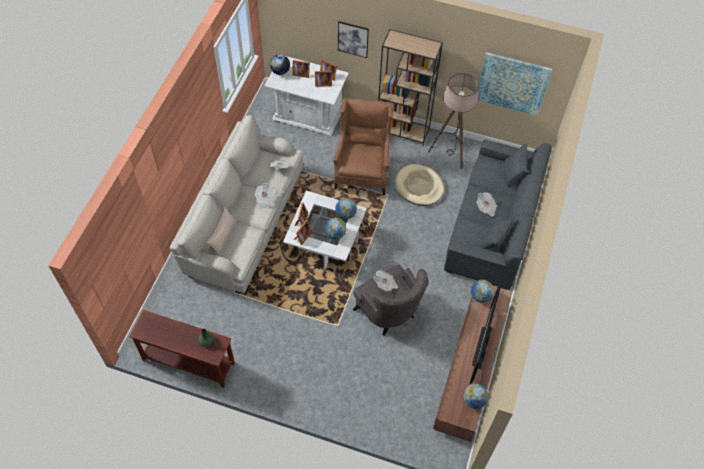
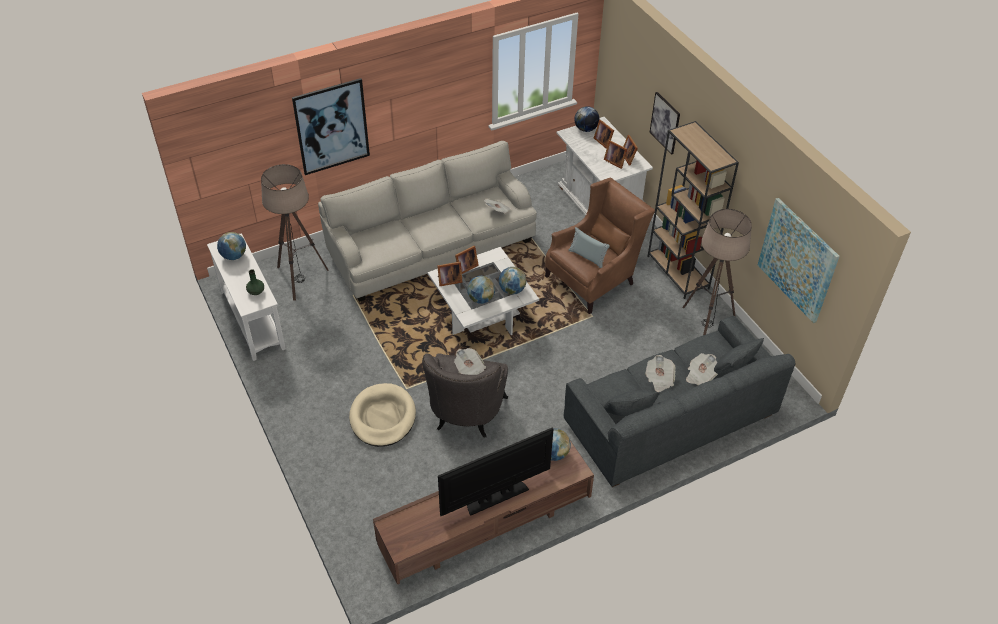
camera: 45 degrees right, 10 degrees down
brown console table [129,310,235,388] -> white console table [207,233,286,361]
beige pillow [206,207,237,256] -> none
newspaper [254,183,277,209] -> newspaper moved to [686,353,718,385]
beige dog bed [395,164,444,205] -> beige dog bed moved to [349,383,416,447]
globe [463,384,488,409] -> globe moved to [217,232,246,260]
none -> floor lamp [261,164,329,301]
none -> picture [292,78,370,175]
none -> blue pillow [569,227,610,268]

